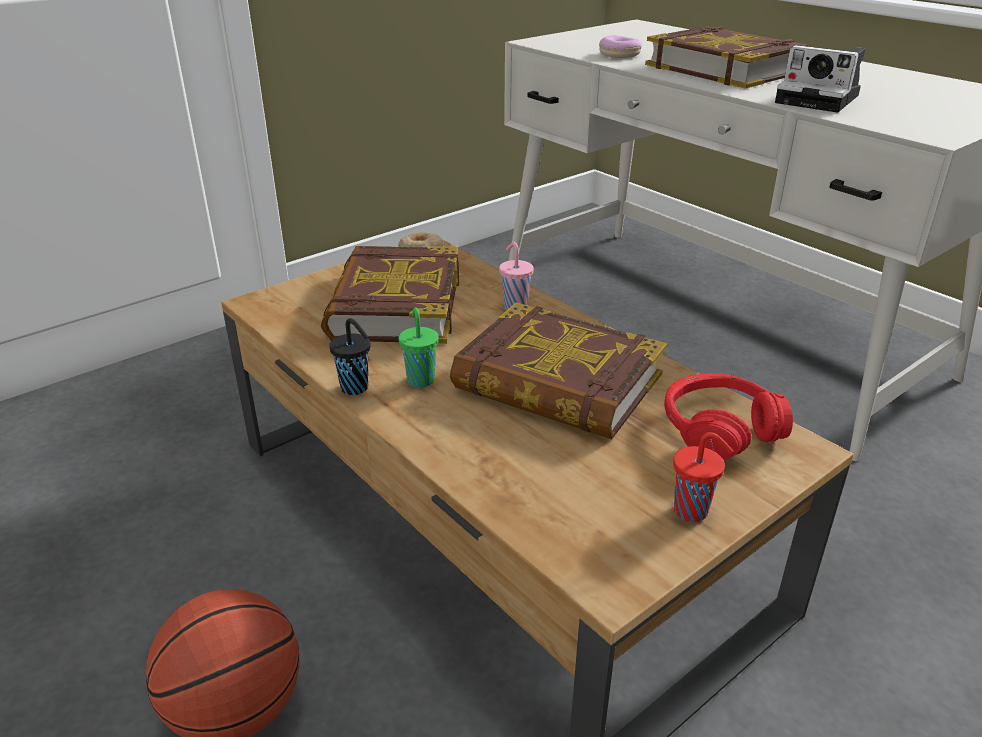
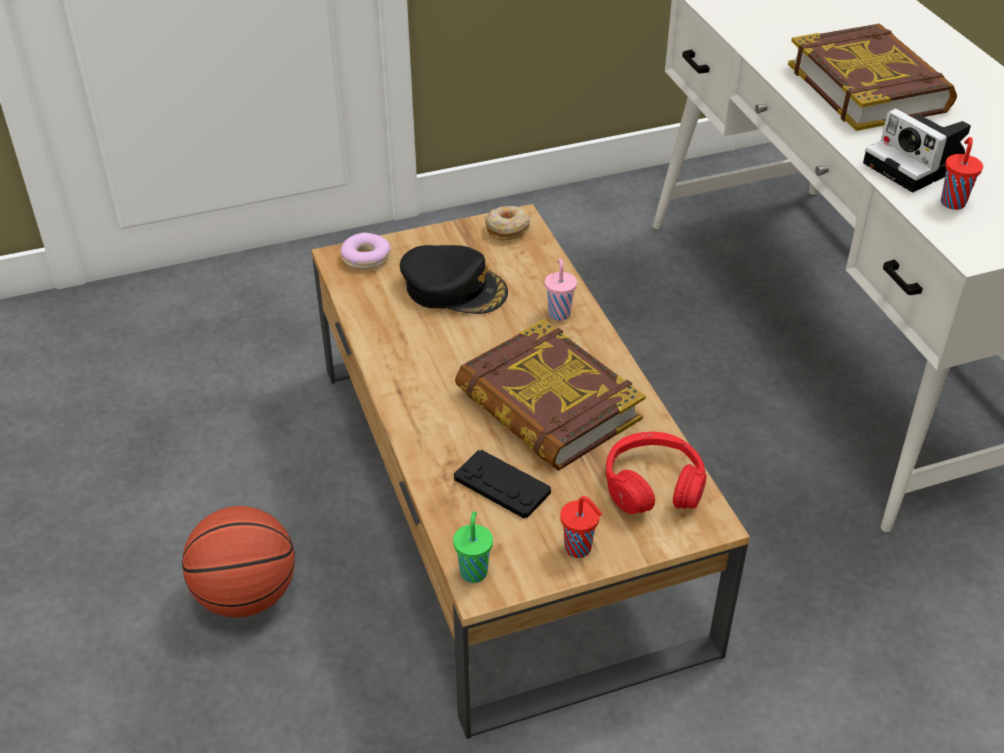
camera: 20 degrees right, 10 degrees up
book [321,246,459,344] -> black cap [400,245,508,314]
black cup [329,318,370,395] -> none
green cup [399,307,439,388] -> green cup moved to [453,511,493,583]
donut [599,35,642,58] -> donut moved to [341,233,391,269]
none -> black game controller [454,450,551,518]
none -> red cup [941,137,983,210]

